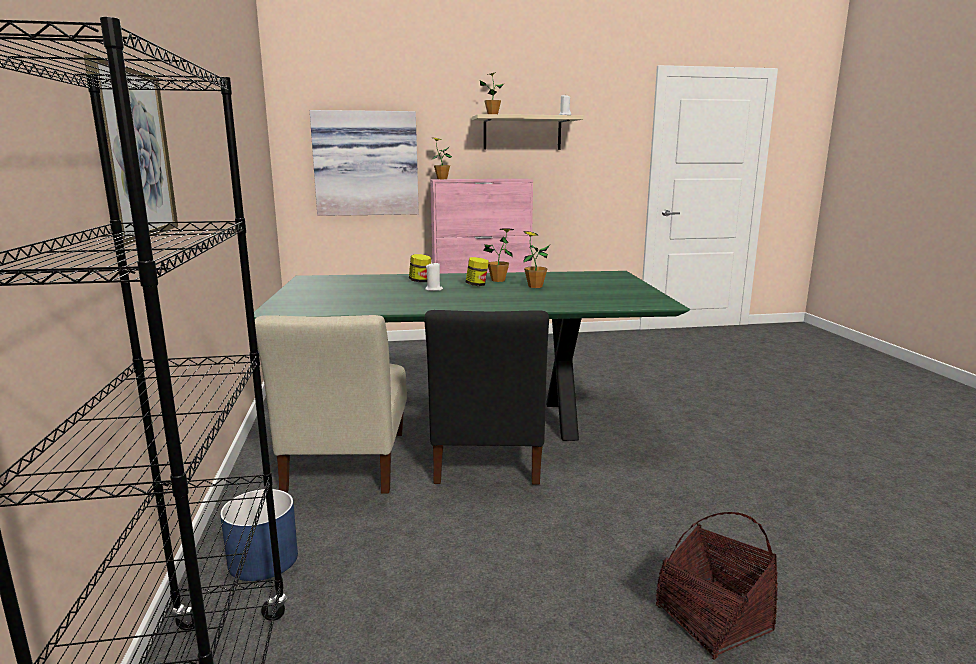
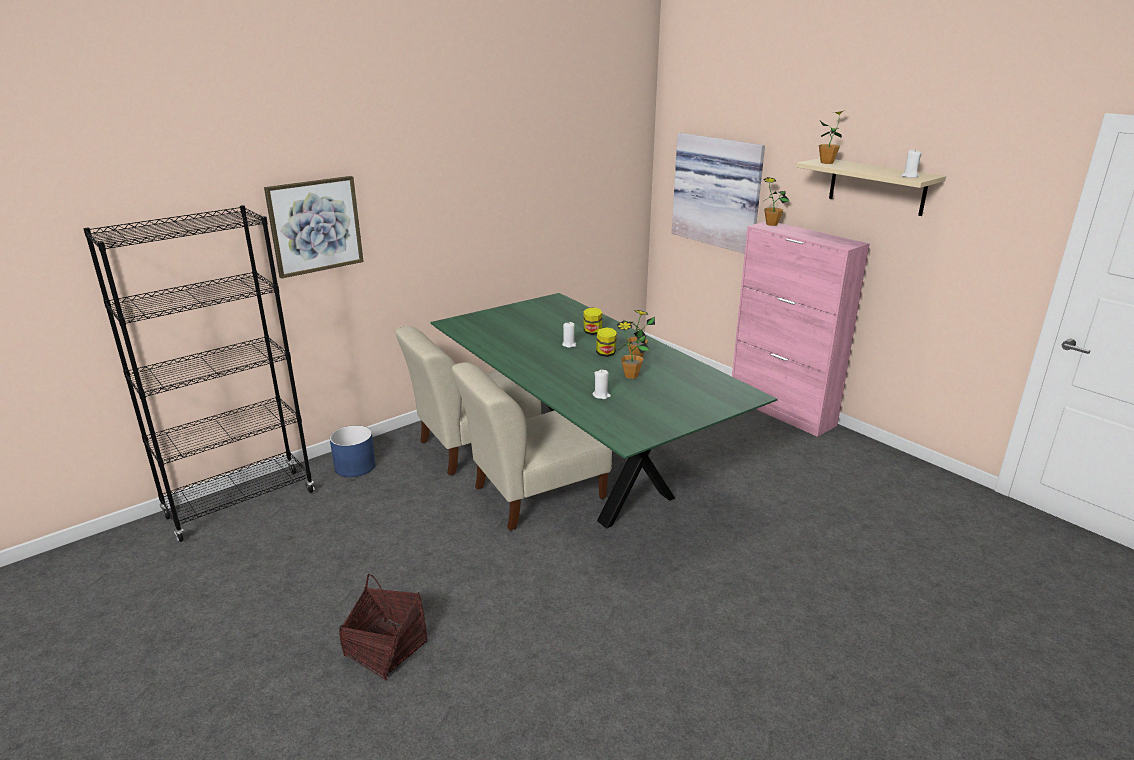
camera: 60 degrees right, 10 degrees up
black chair [424,310,549,485] -> beige chair [452,362,612,530]
none -> white candle [593,370,611,399]

